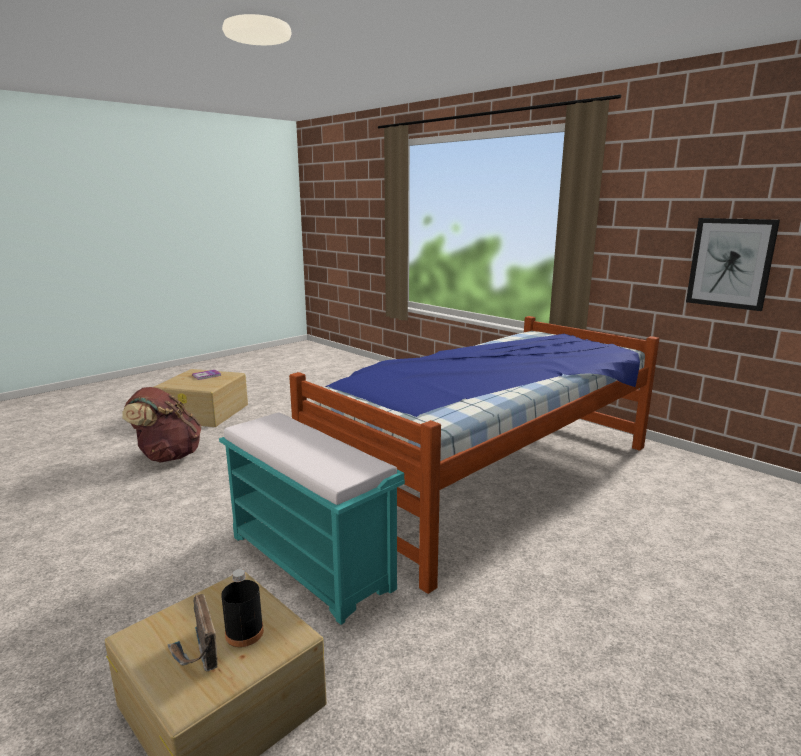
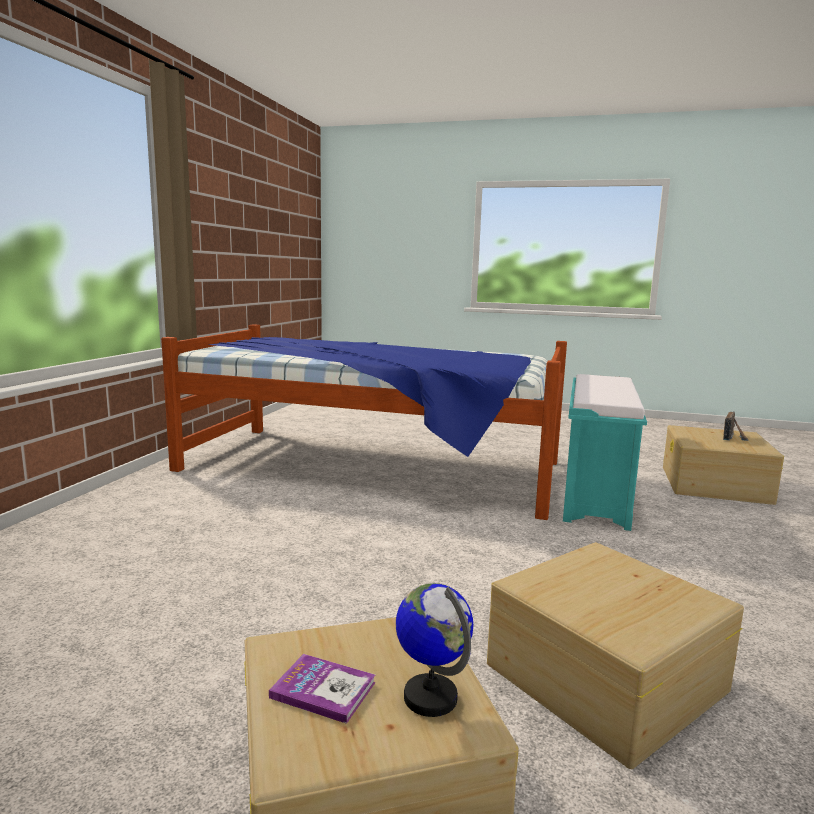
camera: 120 degrees left, 5 degrees down
brown backpack [122,387,202,463] -> beige storage box [487,542,744,769]
black bottle [221,569,264,647] -> none
picture [686,218,780,311] -> none
none -> globe [396,583,473,717]

